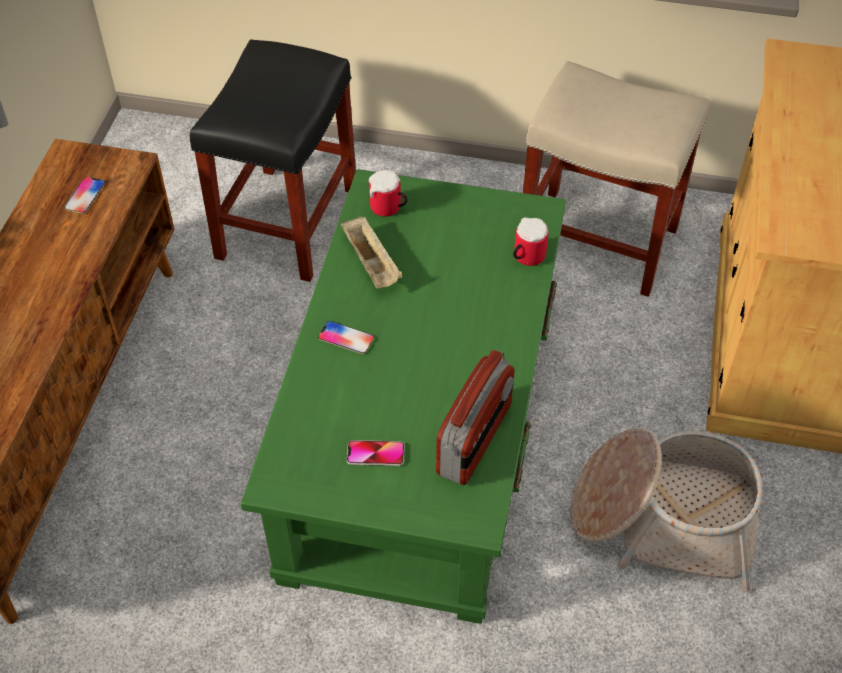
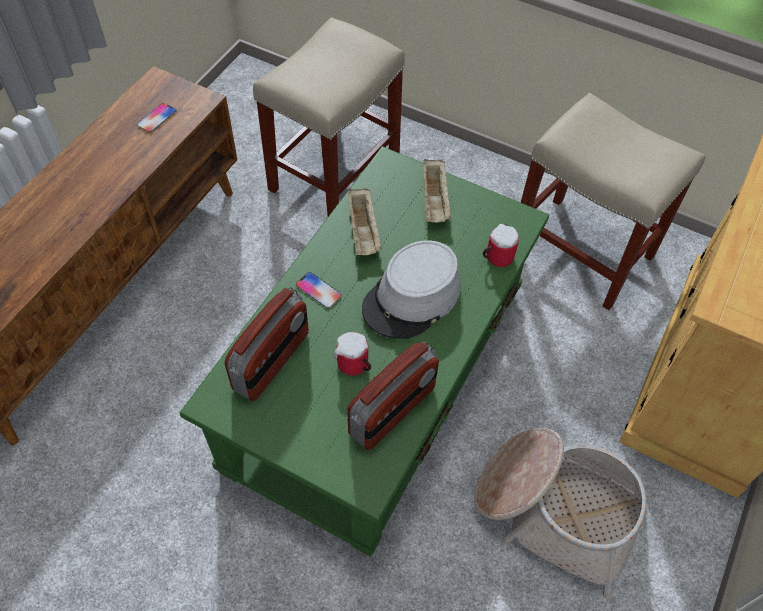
camera: 15 degrees right, 5 degrees up
black stool [190,39,356,282] -> beige stool [253,17,405,216]
phone [347,440,404,466] -> none
mug [369,170,408,217] -> mug moved to [334,332,371,376]
none -> radio [225,287,309,401]
none -> grey hat [362,240,461,339]
none -> beige tray [423,158,451,223]

